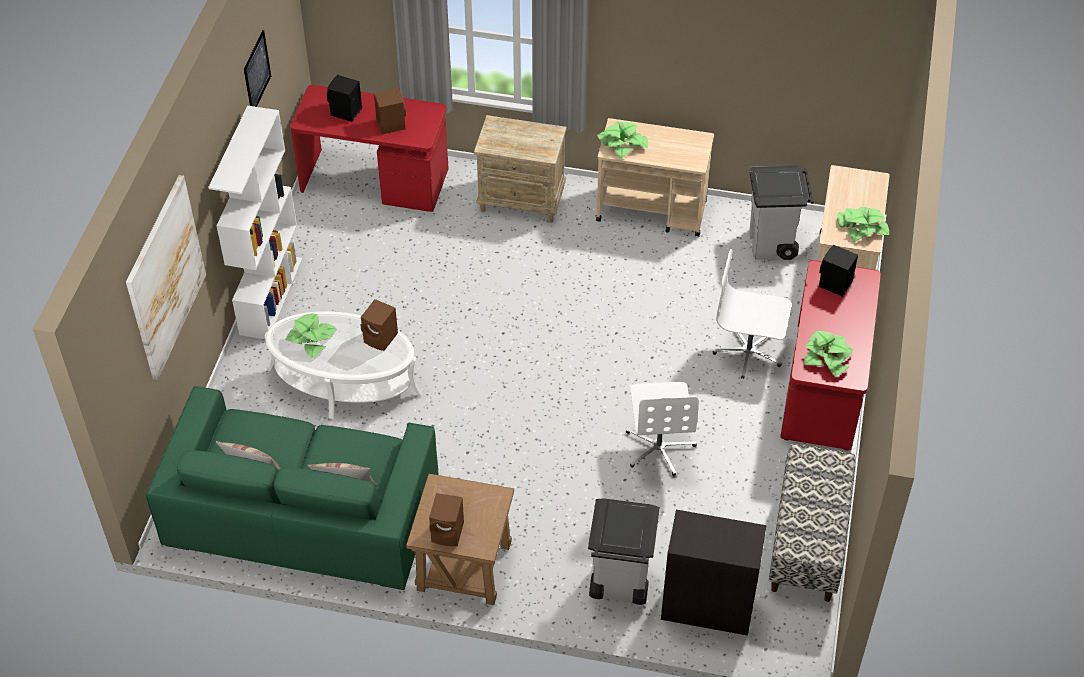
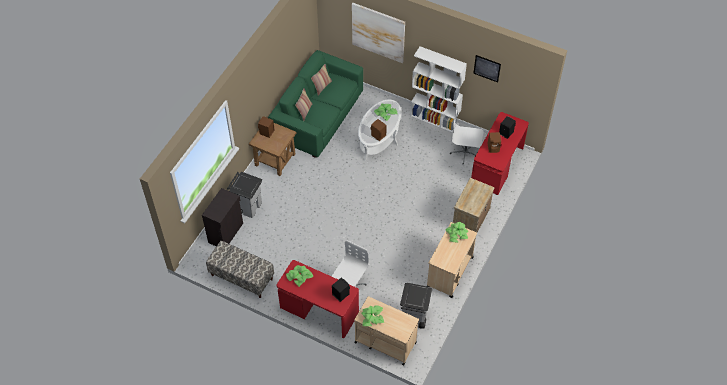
camera: 105 degrees right, 5 degrees up
white office chair [626,382,699,476] -> white office chair moved to [450,110,483,165]

